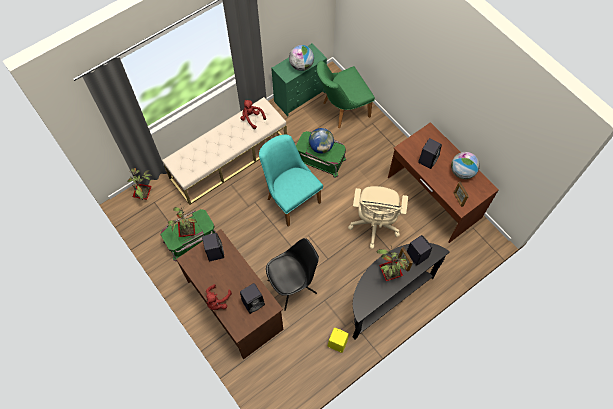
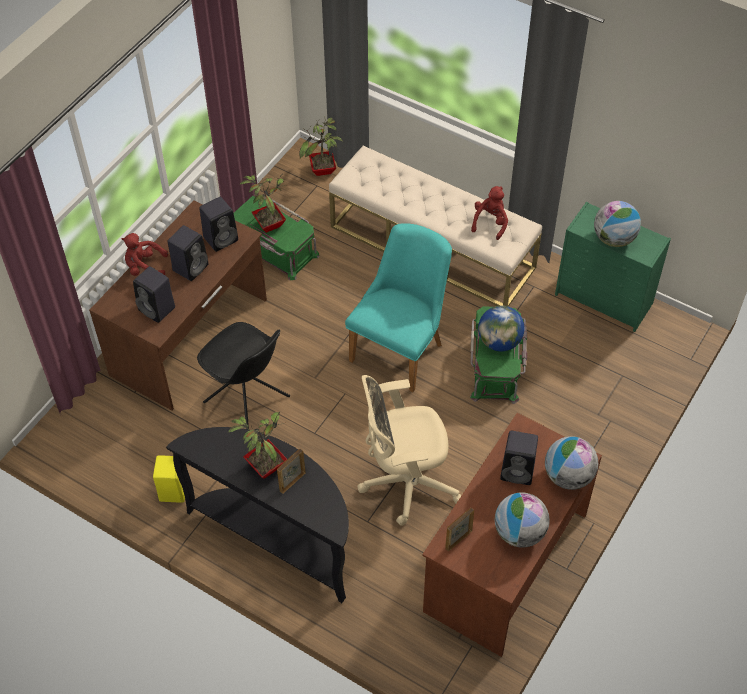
camera: 70 degrees right, 10 degrees down
green chair [317,61,375,128] -> none
black speaker [407,235,432,266] -> black speaker moved to [168,225,208,281]
none -> globe [545,436,598,490]

